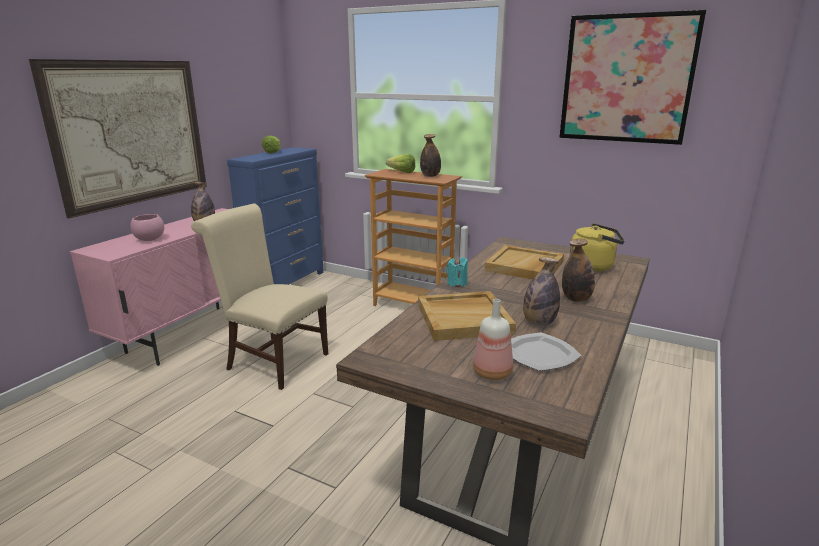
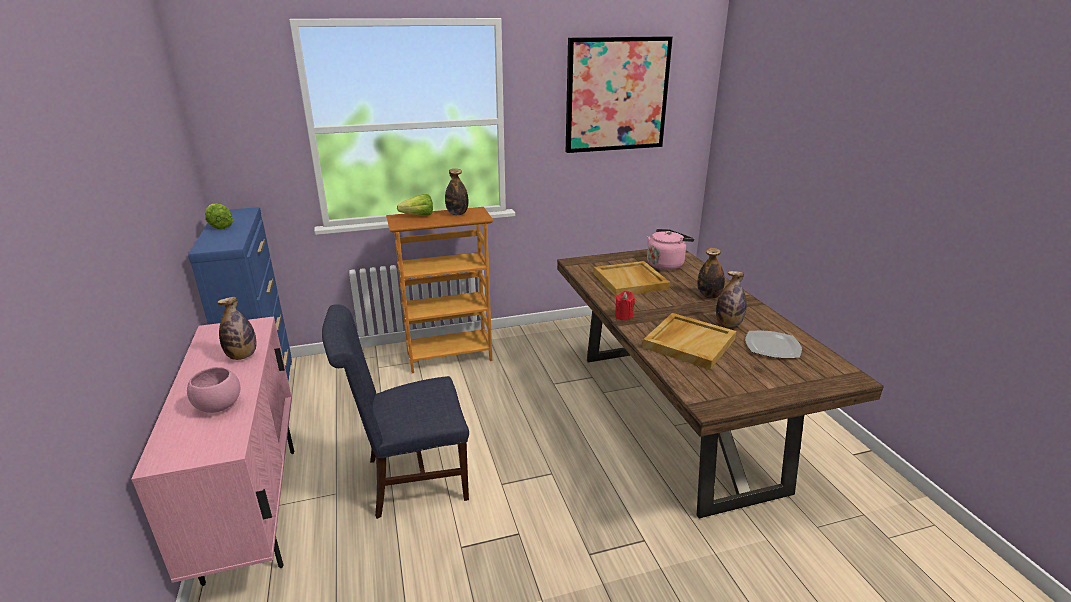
camera: 45 degrees left, 5 degrees up
picture [29,59,207,218] -> none
beige chair [191,204,328,390] -> blue chair [322,304,469,519]
turquoise candle [446,257,468,287] -> red candle [615,291,635,320]
bottle [473,299,513,380] -> none
yellow kettle [569,223,625,272] -> pink kettle [647,229,694,270]

